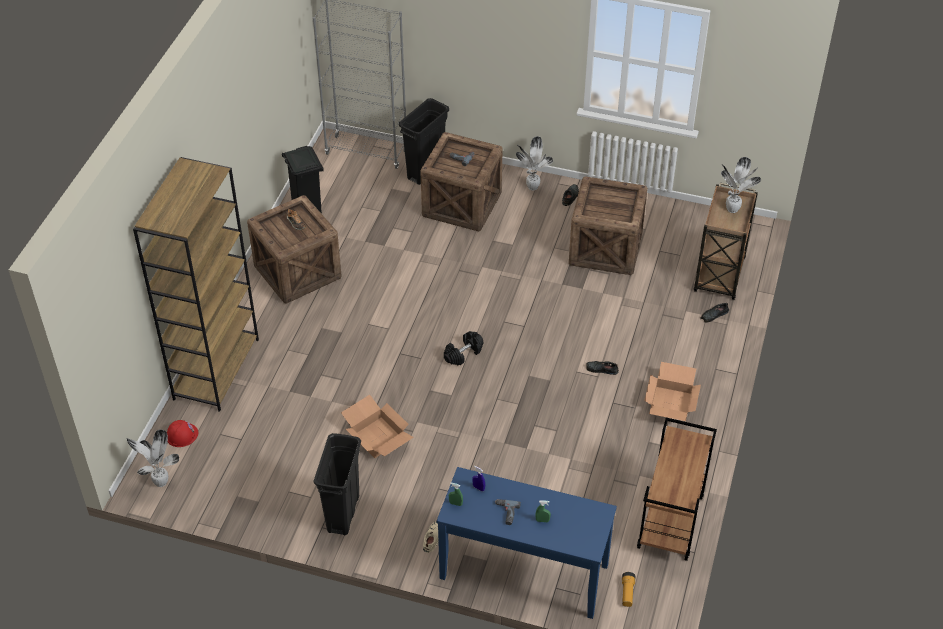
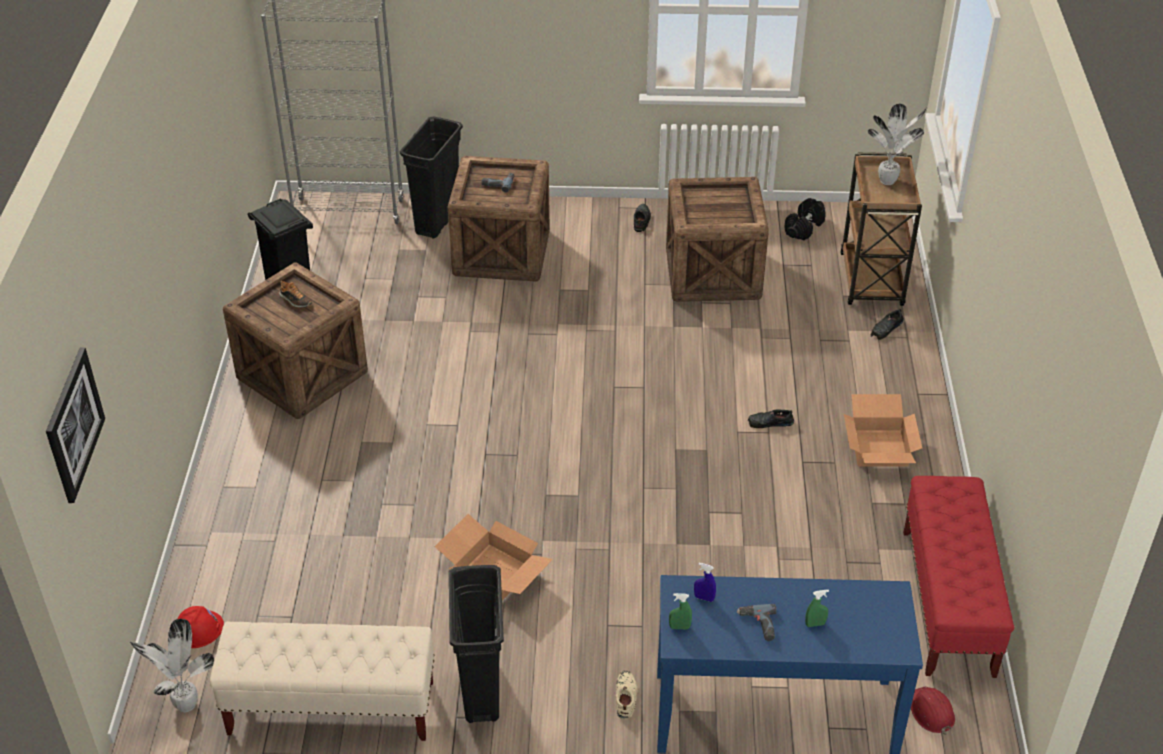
camera: 15 degrees left, 5 degrees down
brown bookcase [133,157,259,412] -> none
black dumbbell [444,331,483,366] -> black dumbbell moved to [784,198,826,240]
potted plant [516,136,553,191] -> none
flashlight [622,572,635,607] -> red hard hat [911,687,955,735]
brown cart [637,417,717,561] -> red bench [903,476,1015,678]
none -> picture [46,347,105,503]
none -> beige bench [210,622,434,741]

